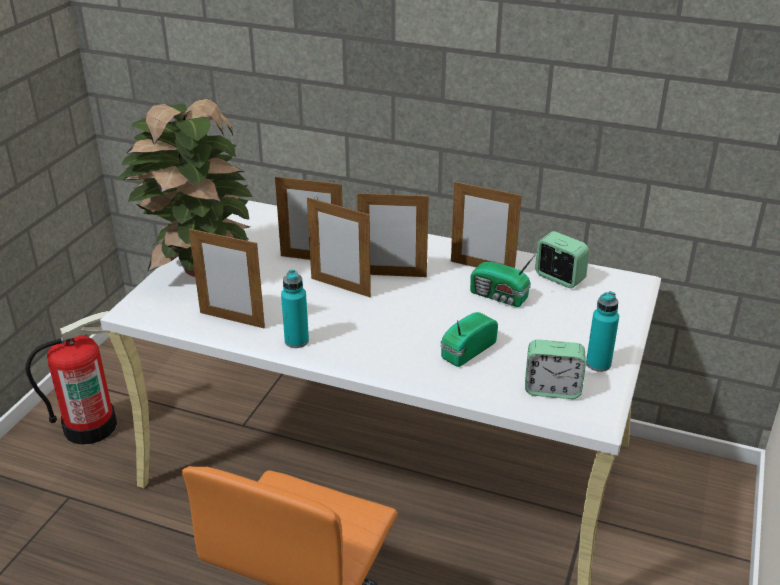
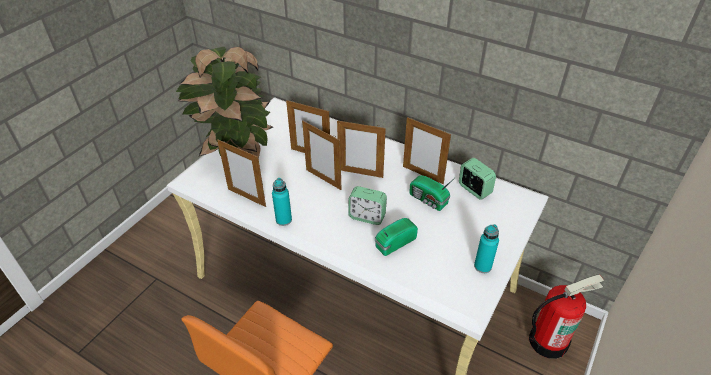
camera: 10 degrees right, 10 degrees up
fire extinguisher [26,311,117,445] -> fire extinguisher moved to [529,274,604,359]
alarm clock [525,339,586,399] -> alarm clock moved to [348,186,387,225]

